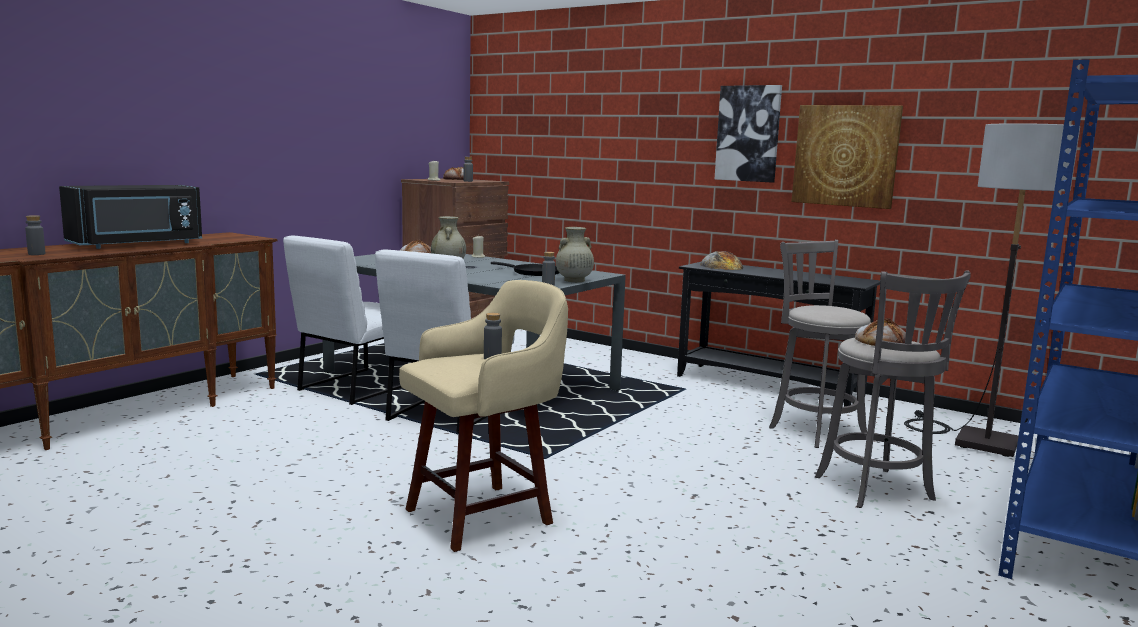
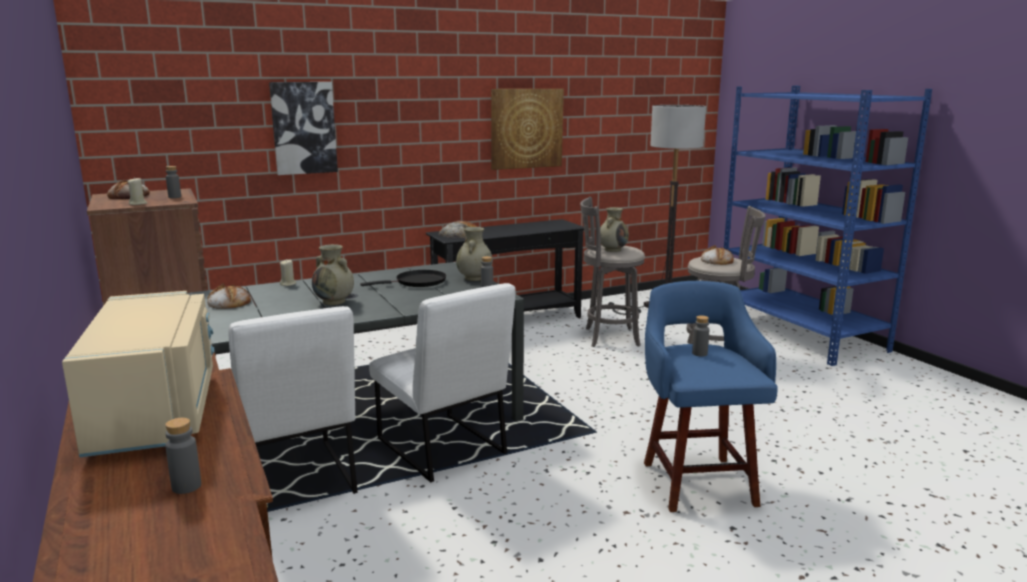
camera: 60 degrees left, 5 degrees up
black microwave [59,185,202,249] -> beige microwave [62,291,214,458]
beige stool [399,280,568,552] -> blue stool [644,281,778,512]
picture [715,85,782,183] -> picture moved to [269,82,338,175]
none -> beige vase [600,207,629,252]

